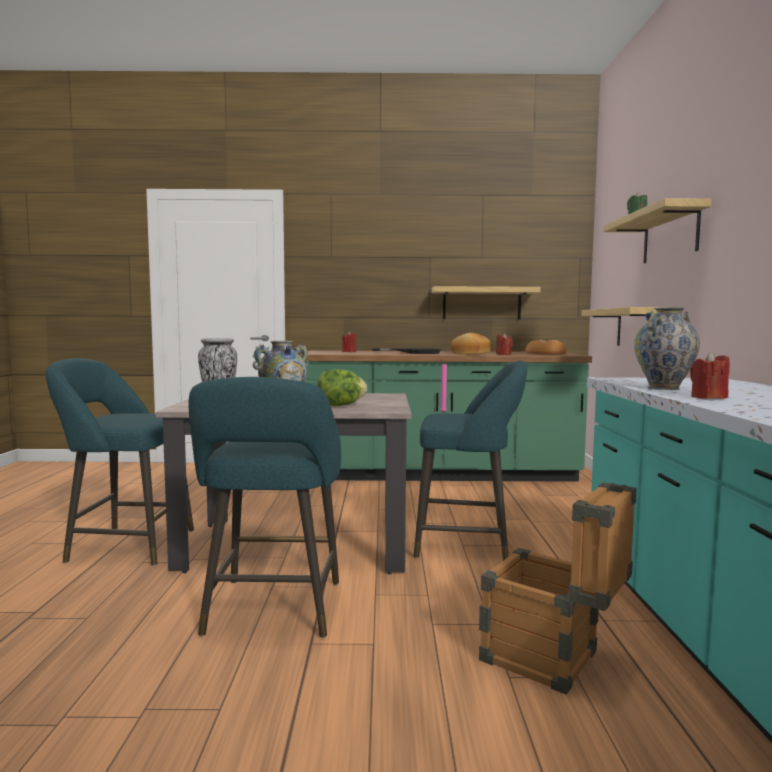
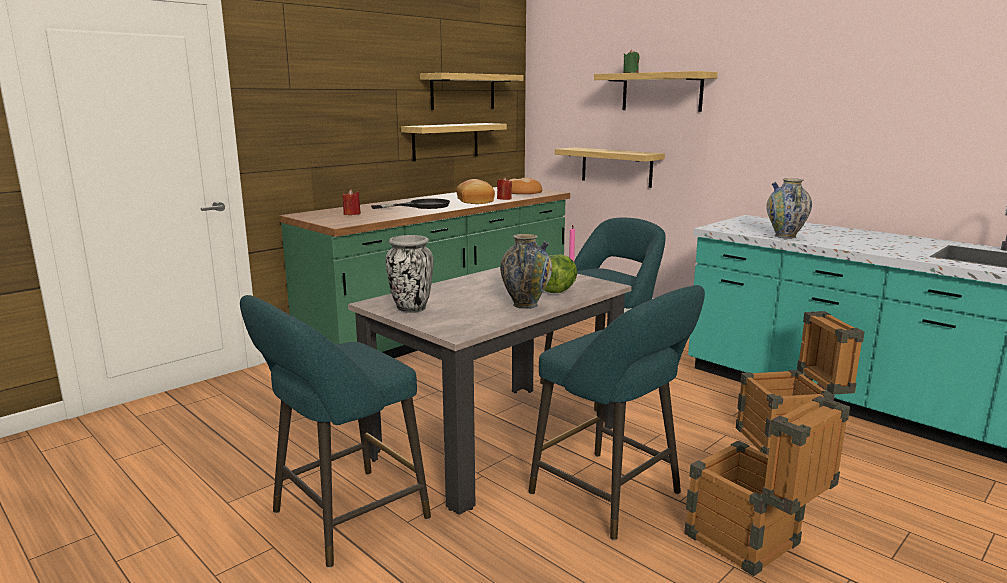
camera: 45 degrees left, 10 degrees up
red candle [690,352,730,399] -> none
none -> shelf [420,73,524,110]
none -> crate [684,396,850,576]

